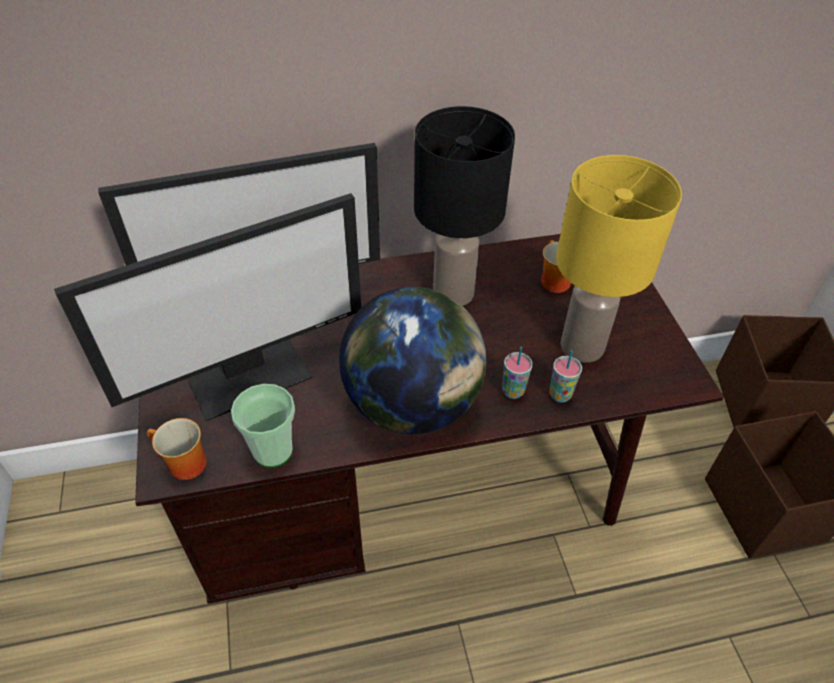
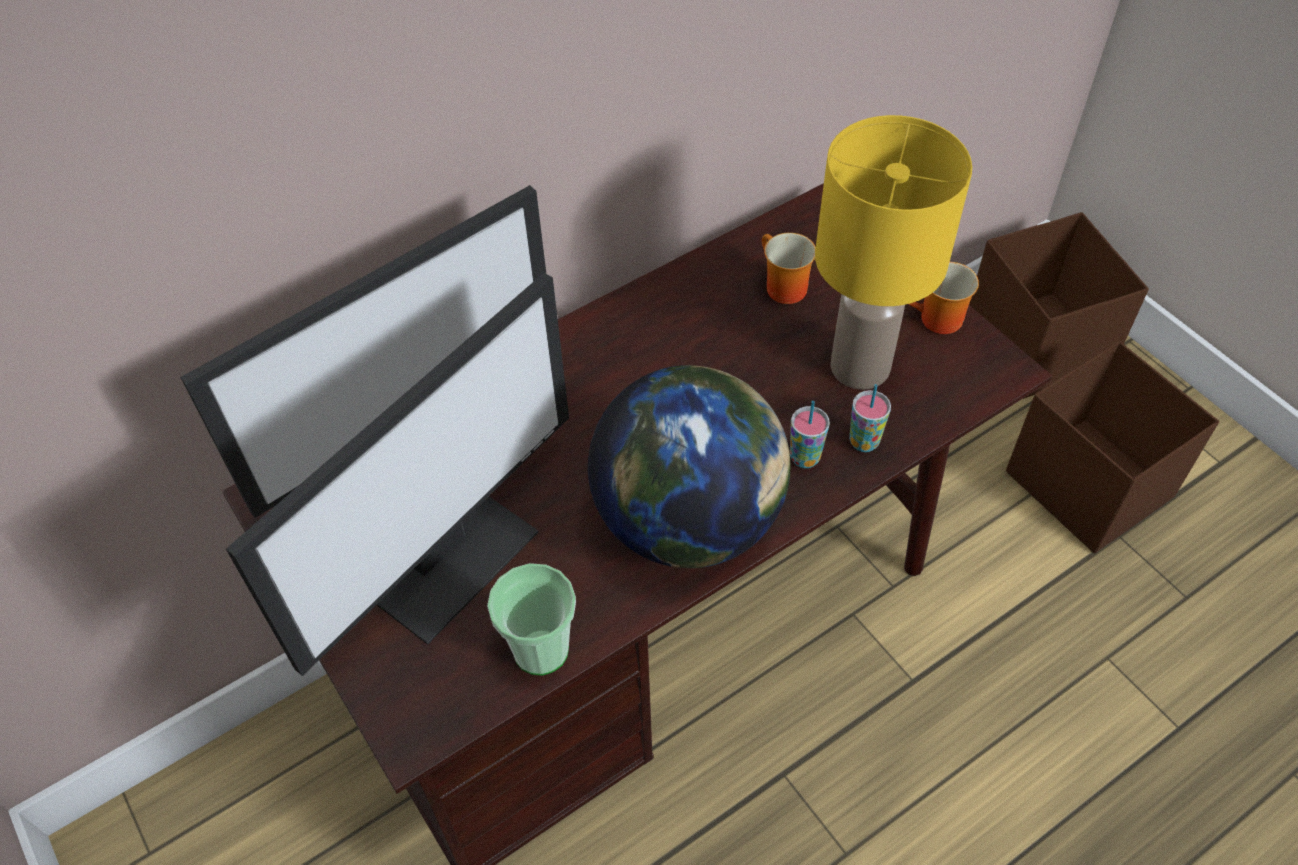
camera: 20 degrees left, 5 degrees up
mug [147,418,206,480] -> mug moved to [909,262,979,334]
black table lamp [414,106,515,306] -> none

